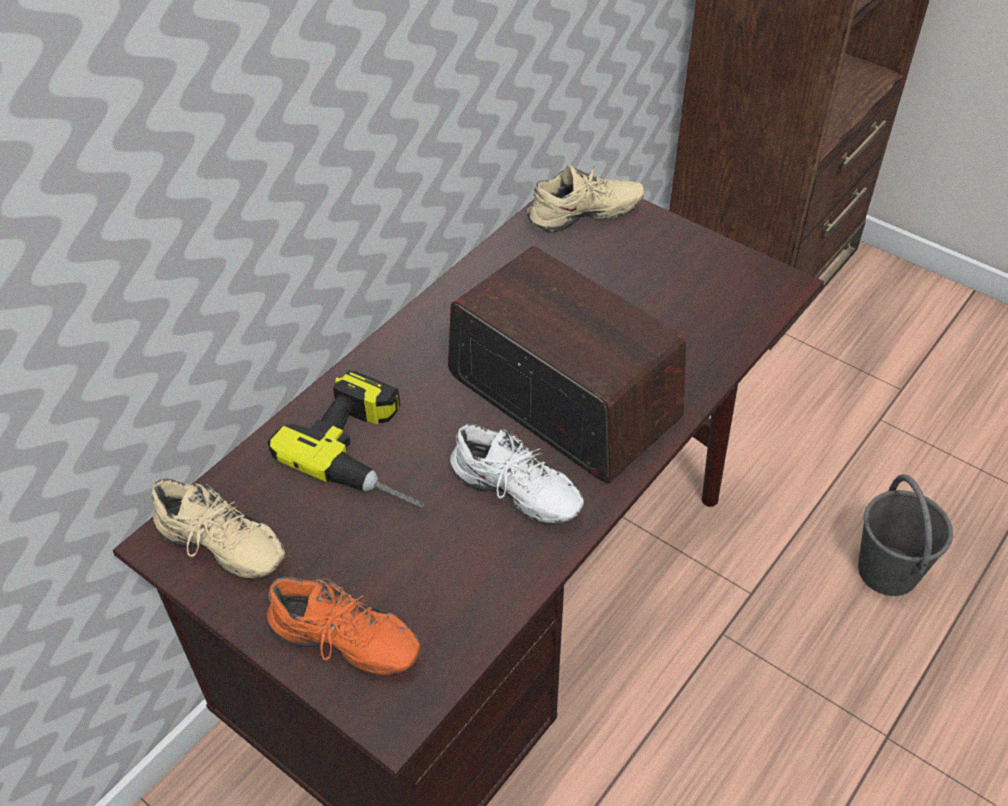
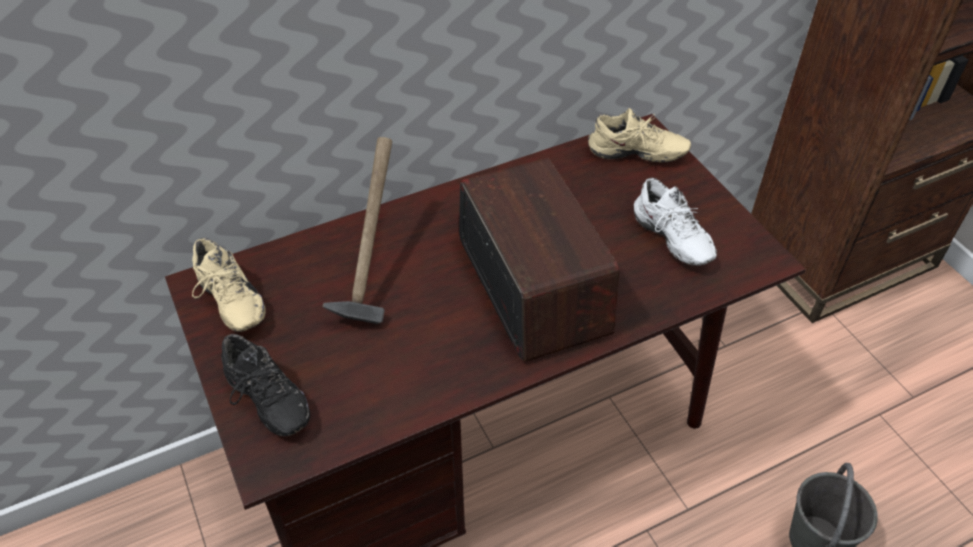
camera: 25 degrees right, 0 degrees up
power drill [267,371,424,507] -> hammer [323,137,392,324]
orange shoe [267,577,420,675] -> black shoe [221,334,310,436]
white shoe [450,423,584,524] -> white shoe moved to [634,178,717,266]

